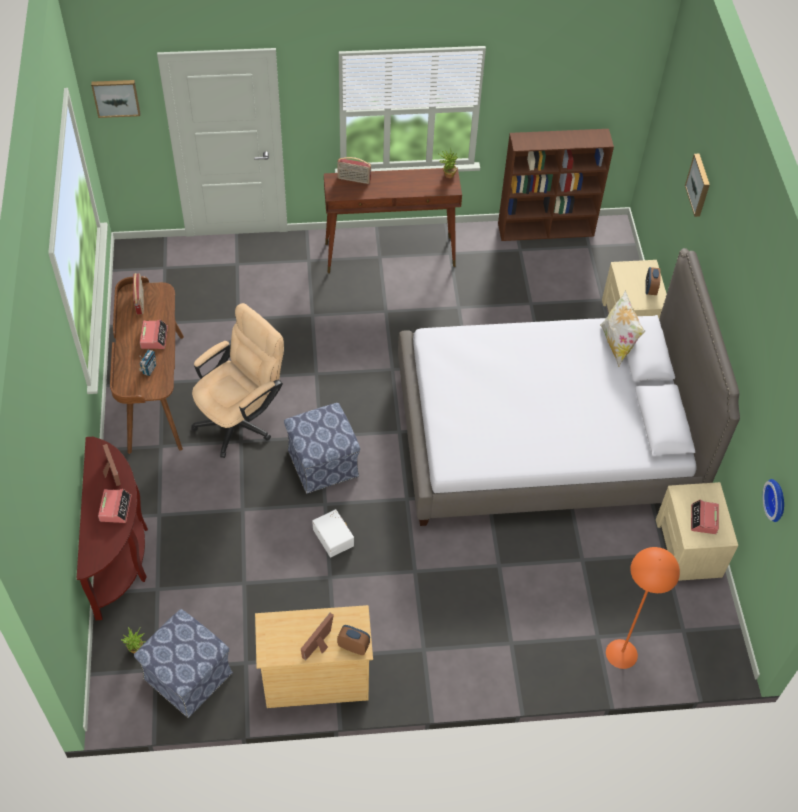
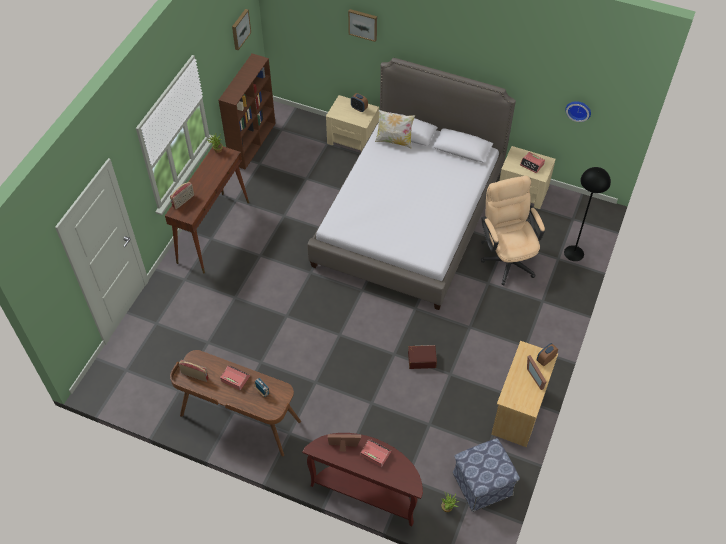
camera: 60 degrees left, 0 degrees up
picture [91,80,140,118] -> picture moved to [232,9,251,50]
beige office chair [192,303,284,458] -> beige office chair moved to [481,175,545,285]
ottoman [284,403,360,494] -> none
white storage box [312,509,354,557] -> brown storage box [408,345,437,369]
orange floor lamp [606,547,680,669] -> black floor lamp [564,167,611,261]

